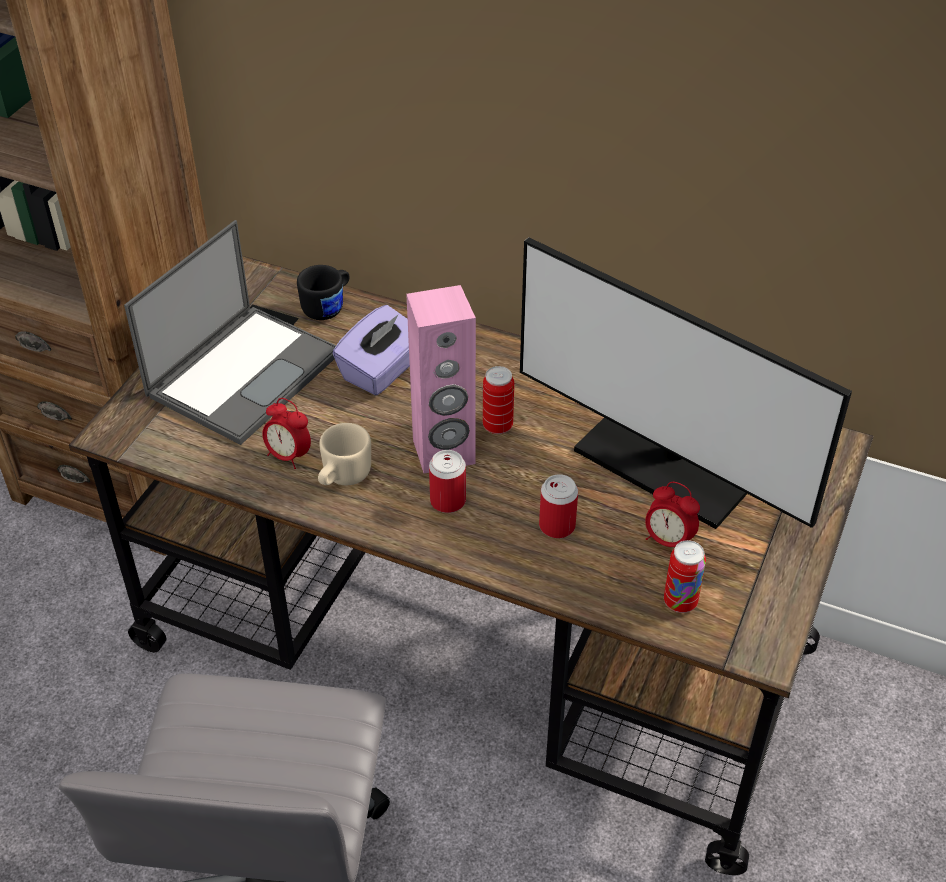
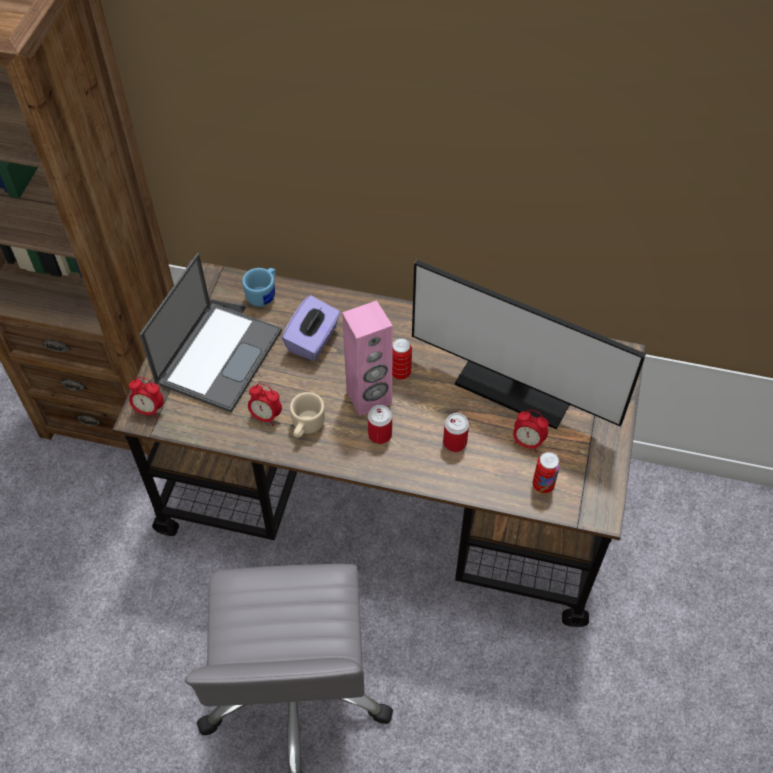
camera: 10 degrees left, 10 degrees up
black mug [297,265,350,320] -> blue mug [242,268,276,307]
none -> alarm clock [129,377,164,419]

